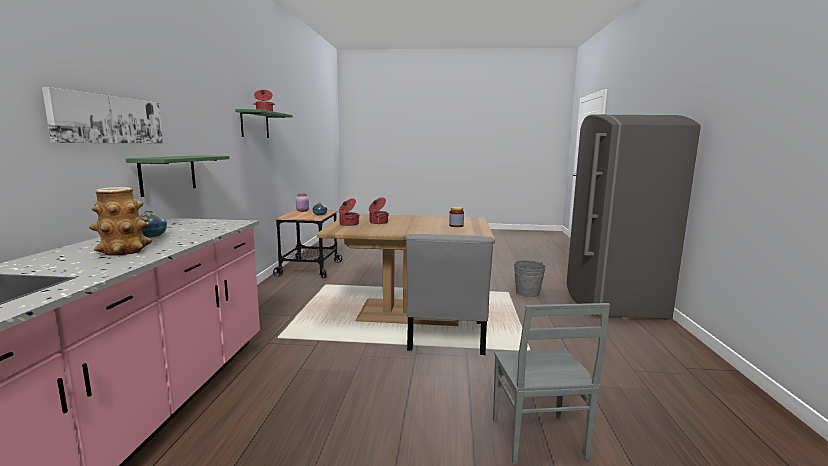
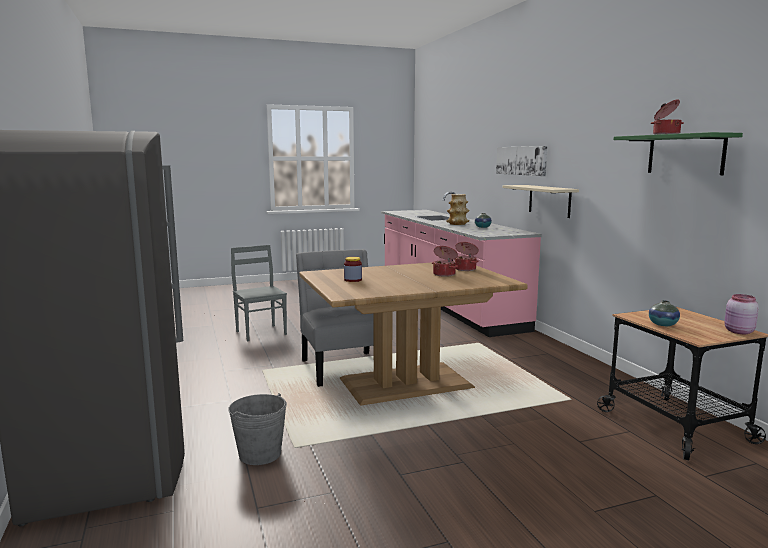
camera: 155 degrees right, 0 degrees up
green shelf [126,155,230,197] -> beige shelf [503,185,579,218]

